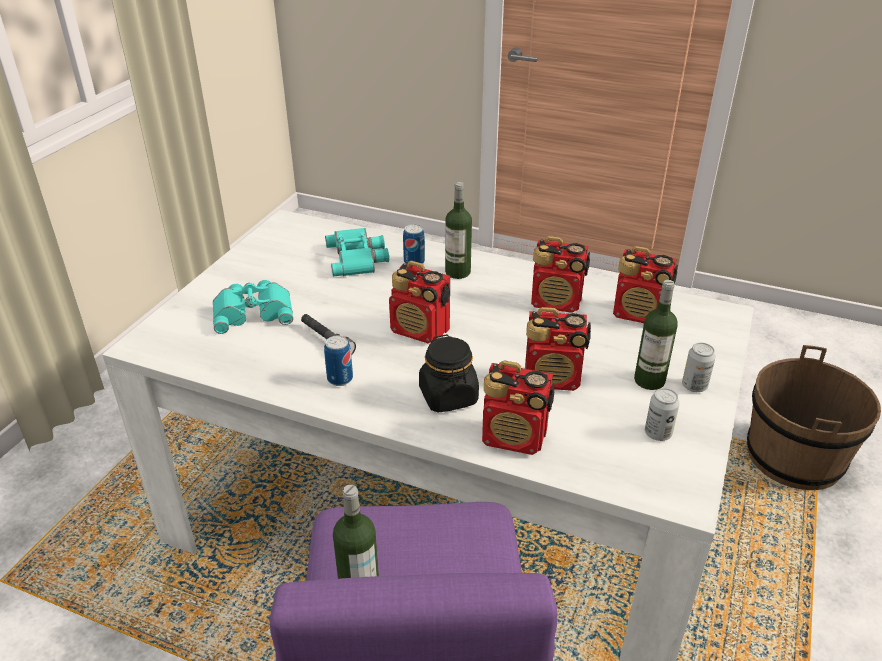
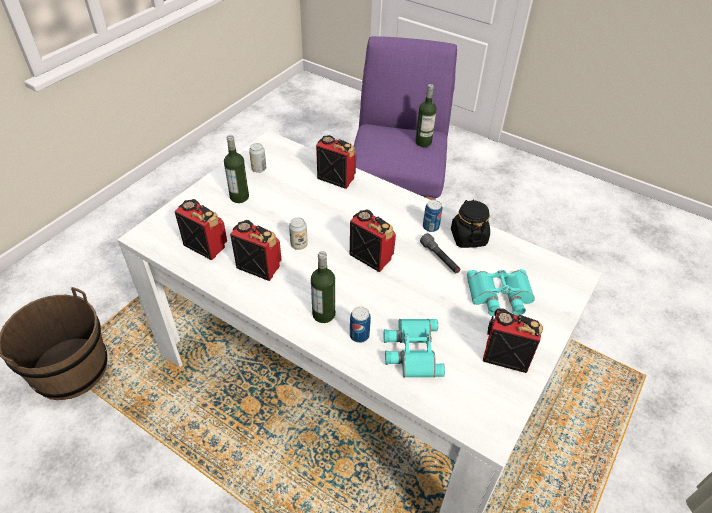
camera: 170 degrees left, 10 degrees up
black jar [419,334,479,413] -> black jar moved to [451,199,490,248]
radio [525,307,591,391] -> radio moved to [483,308,543,373]
can [682,343,716,392] -> can moved to [289,217,308,250]

